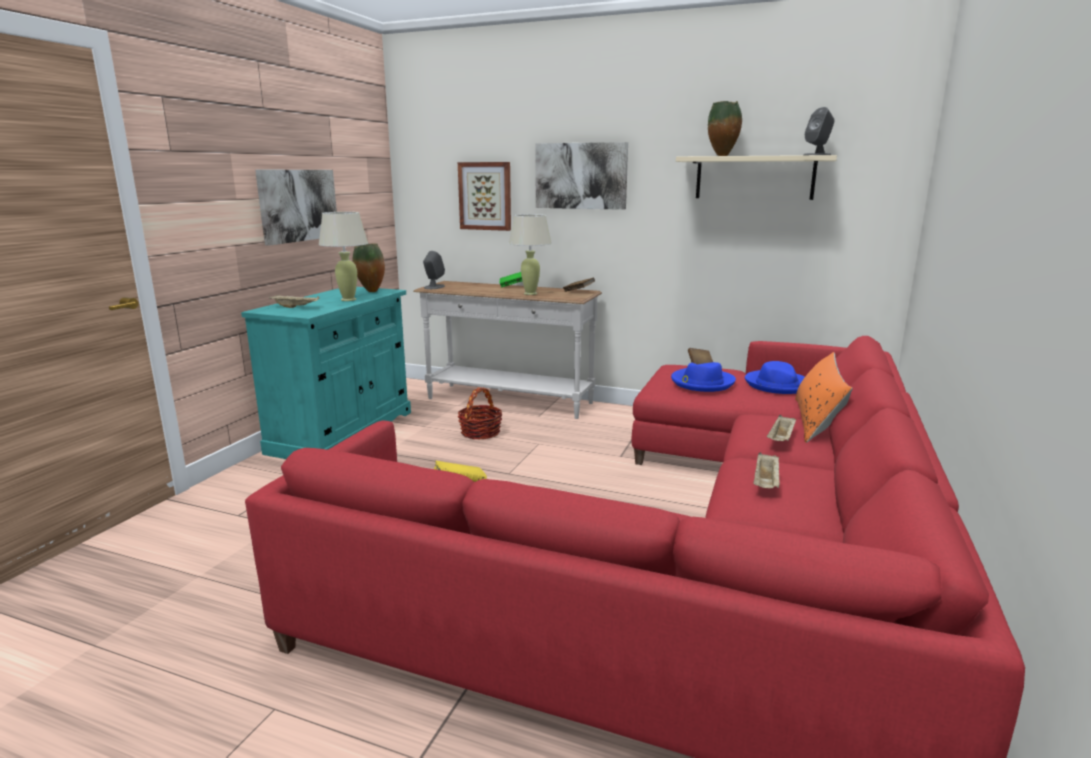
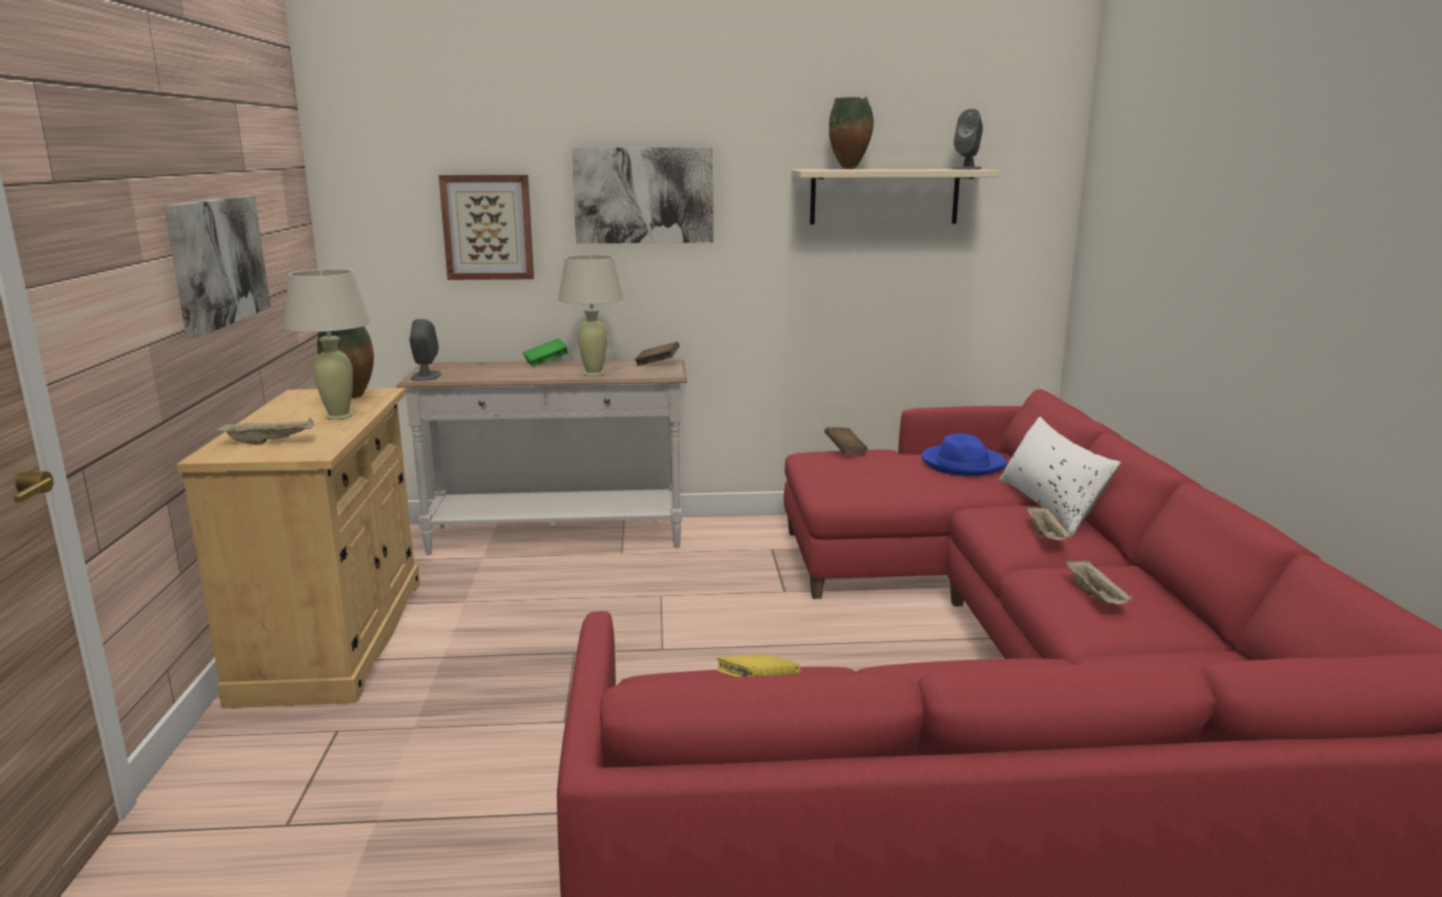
camera: 25 degrees left, 0 degrees up
turquoise cabinet [241,287,411,459] -> beige cabinet [177,388,420,708]
basket [458,387,503,439] -> none
blue hat [671,362,736,392] -> none
orange pillow [795,352,853,443] -> white pillow [999,417,1121,536]

